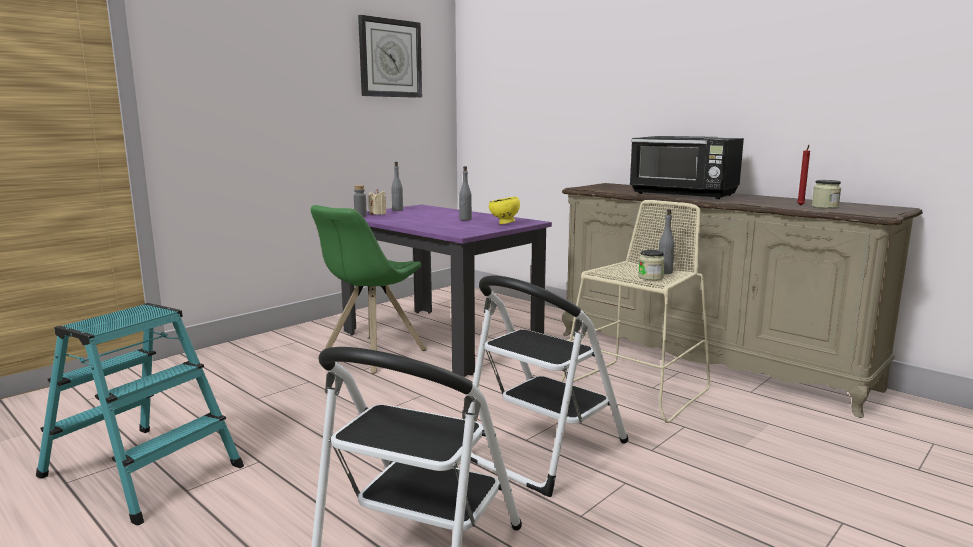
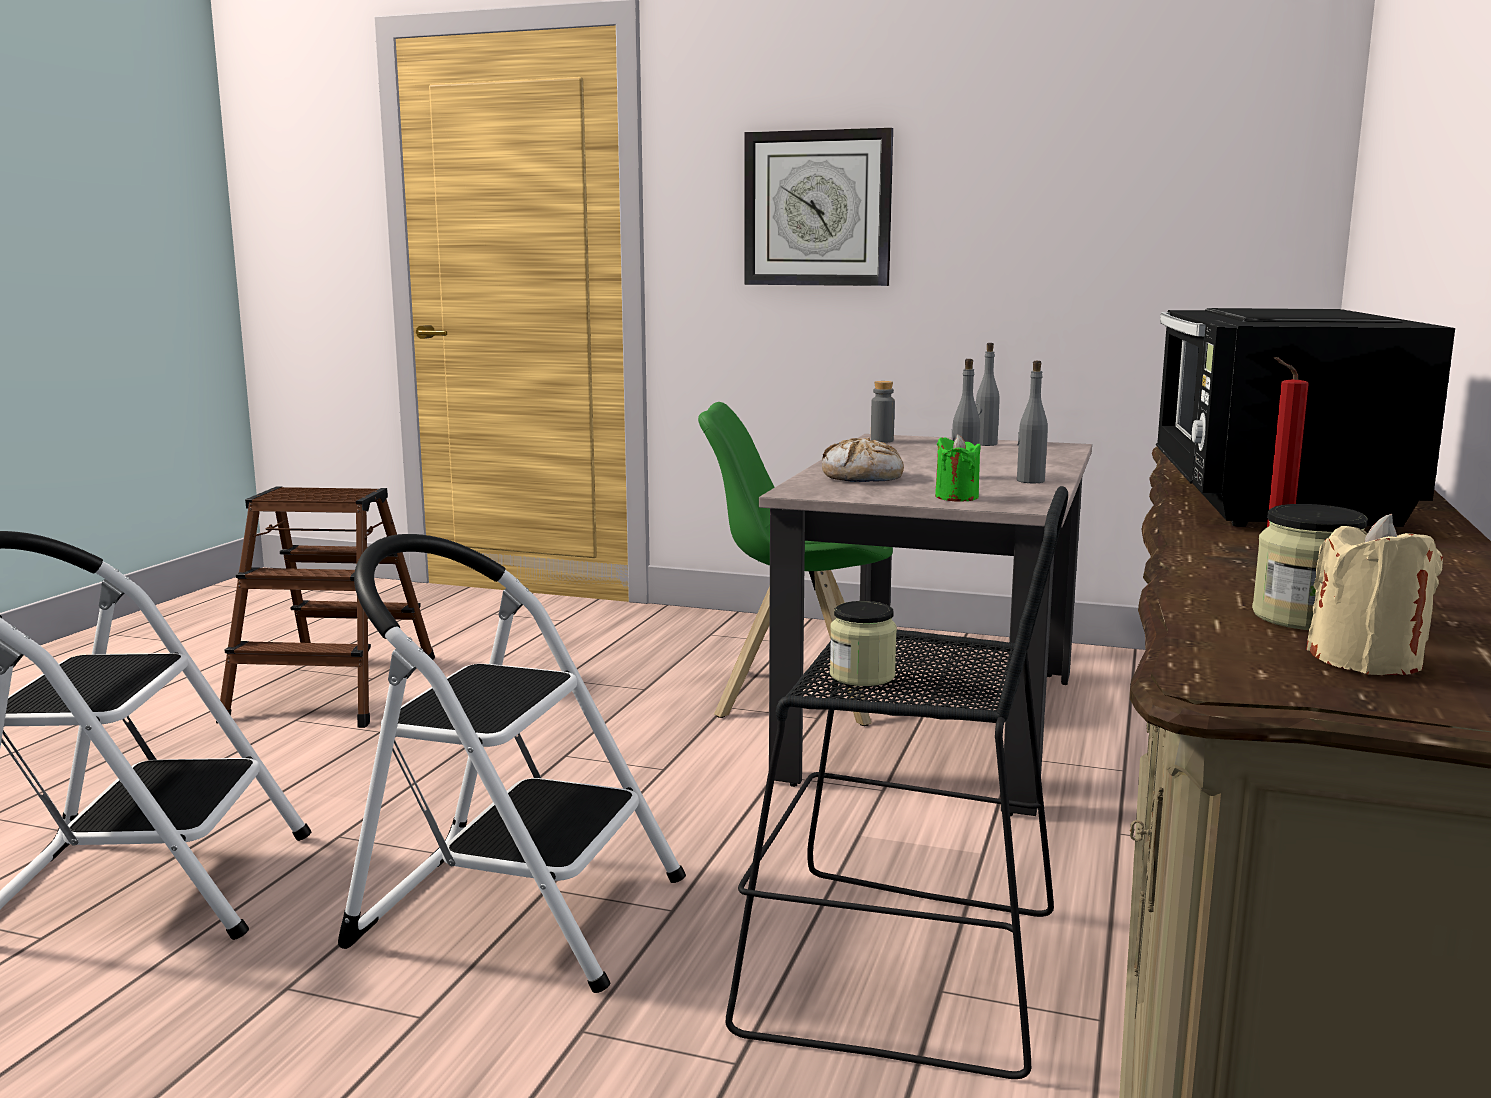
camera: 65 degrees right, 0 degrees up
turquoise step ladder [36,303,244,525] -> brown step ladder [216,486,435,728]
purple dining table [341,205,552,377] -> beige dining table [759,434,1092,816]
wall clock [358,15,422,98] -> wall clock moved to [744,128,893,286]
beige candle [369,189,386,215] -> beige candle moved to [1306,514,1443,675]
yellow bowl [489,197,520,224] -> green candle [935,434,981,502]
beige stool [561,200,710,423] -> black stool [725,486,1068,1079]
grey bottle [659,209,674,274] -> grey bottle moved to [1017,361,1048,483]
none -> bread [822,437,904,482]

